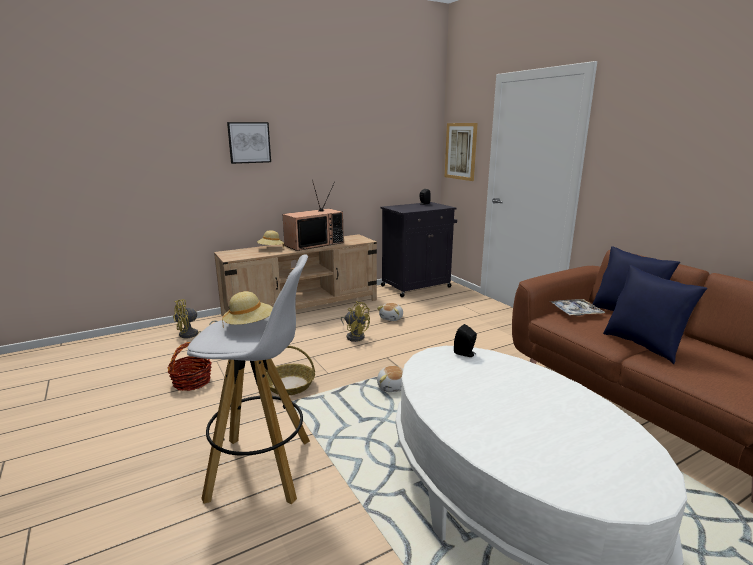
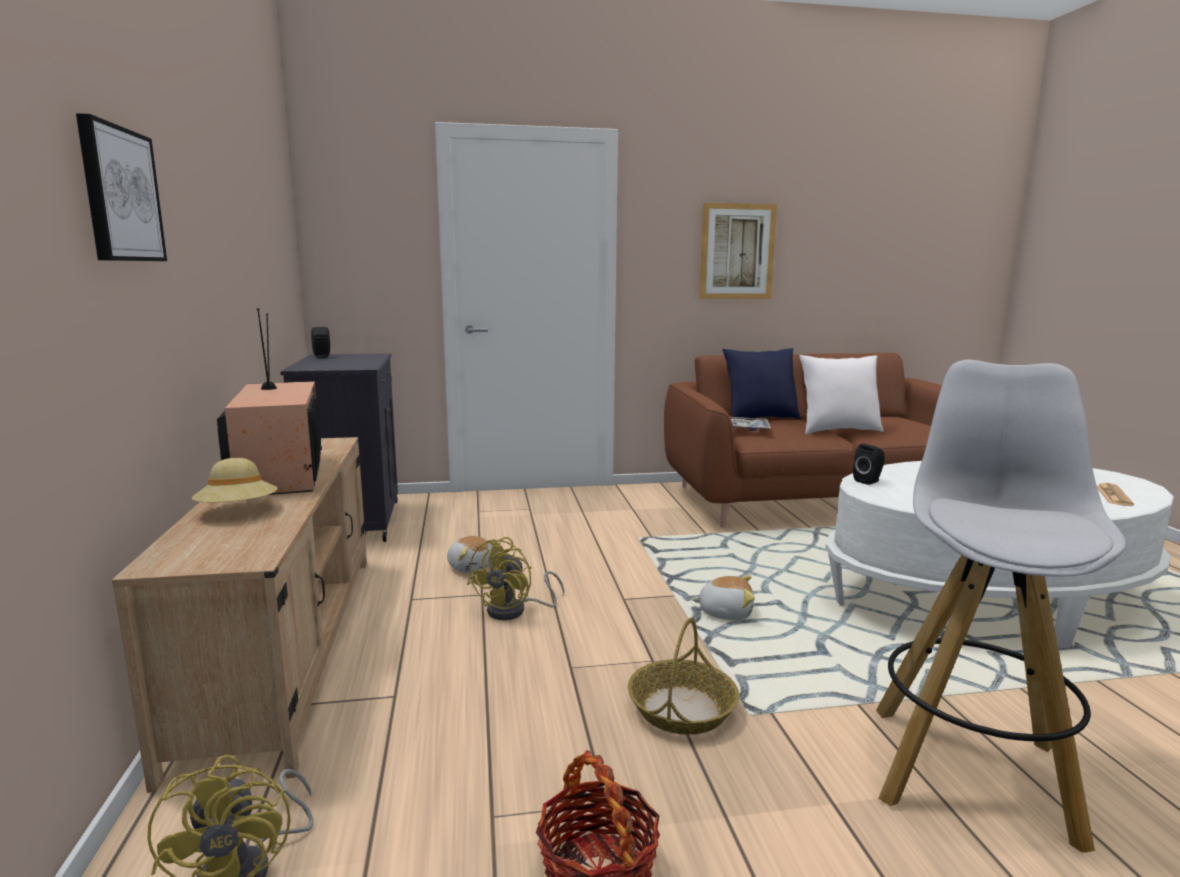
camera: 70 degrees left, 5 degrees down
beige hat [222,291,273,326] -> none
yellow fan [341,301,370,342] -> yellow fan turned 150 degrees clockwise [467,537,565,620]
picture [445,123,478,181] -> picture moved to [699,203,777,299]
blue pillow [603,265,707,364] -> white pillow [799,355,884,434]
none -> newspaper [1097,483,1134,506]

